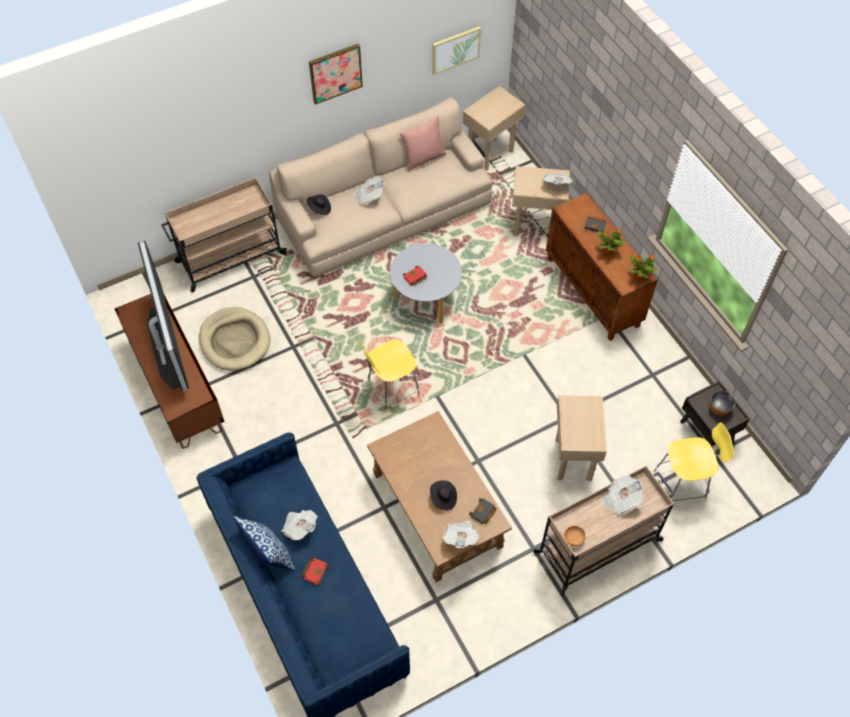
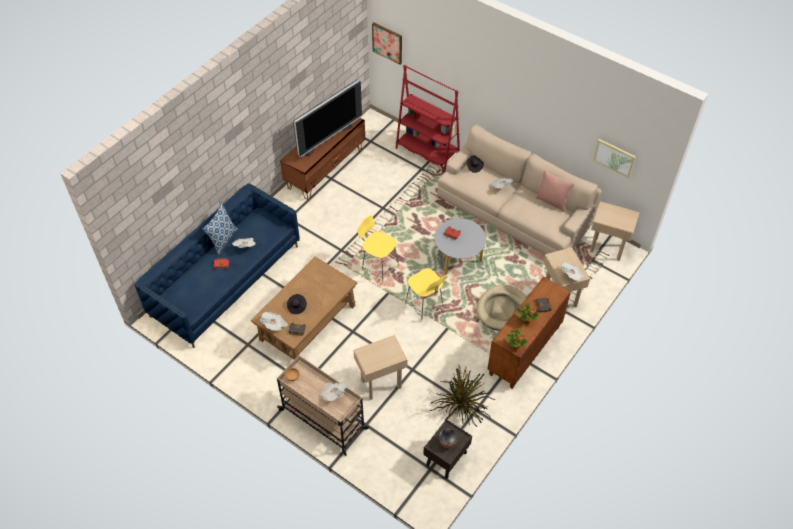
camera: 65 degrees right, 5 degrees down
beige cart [161,177,287,293] -> red bookcase [396,64,460,173]
beige dog bed [199,307,270,371] -> beige dog bed moved to [476,285,527,331]
picture [309,44,363,105] -> picture moved to [372,22,402,65]
yellow stool [653,422,734,501] -> yellow stool moved to [405,268,448,322]
none -> potted plant [430,364,495,427]

